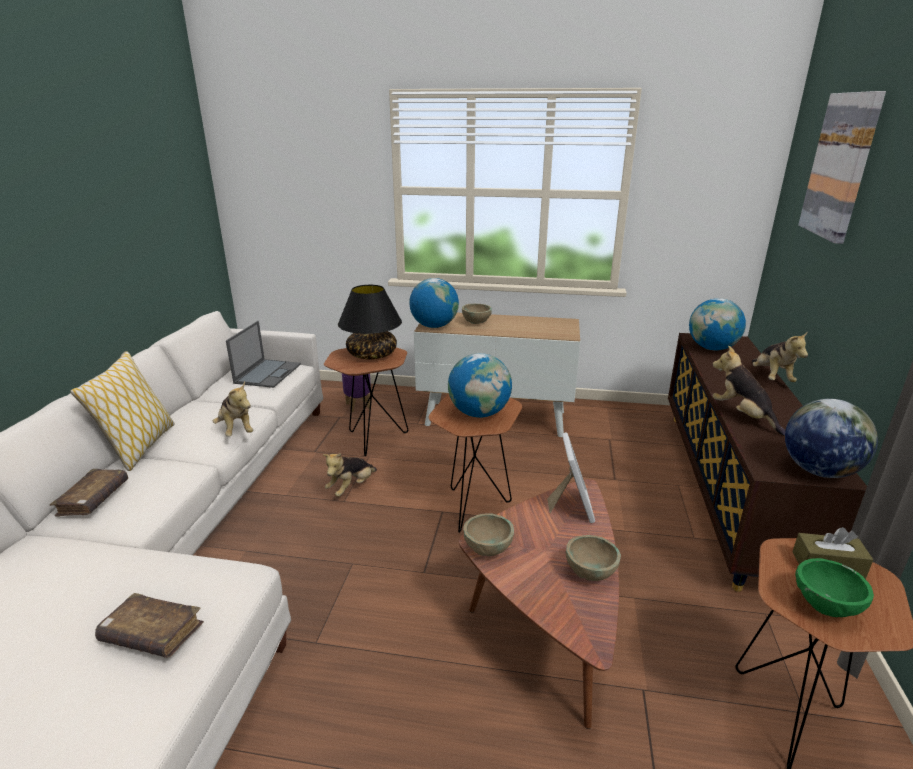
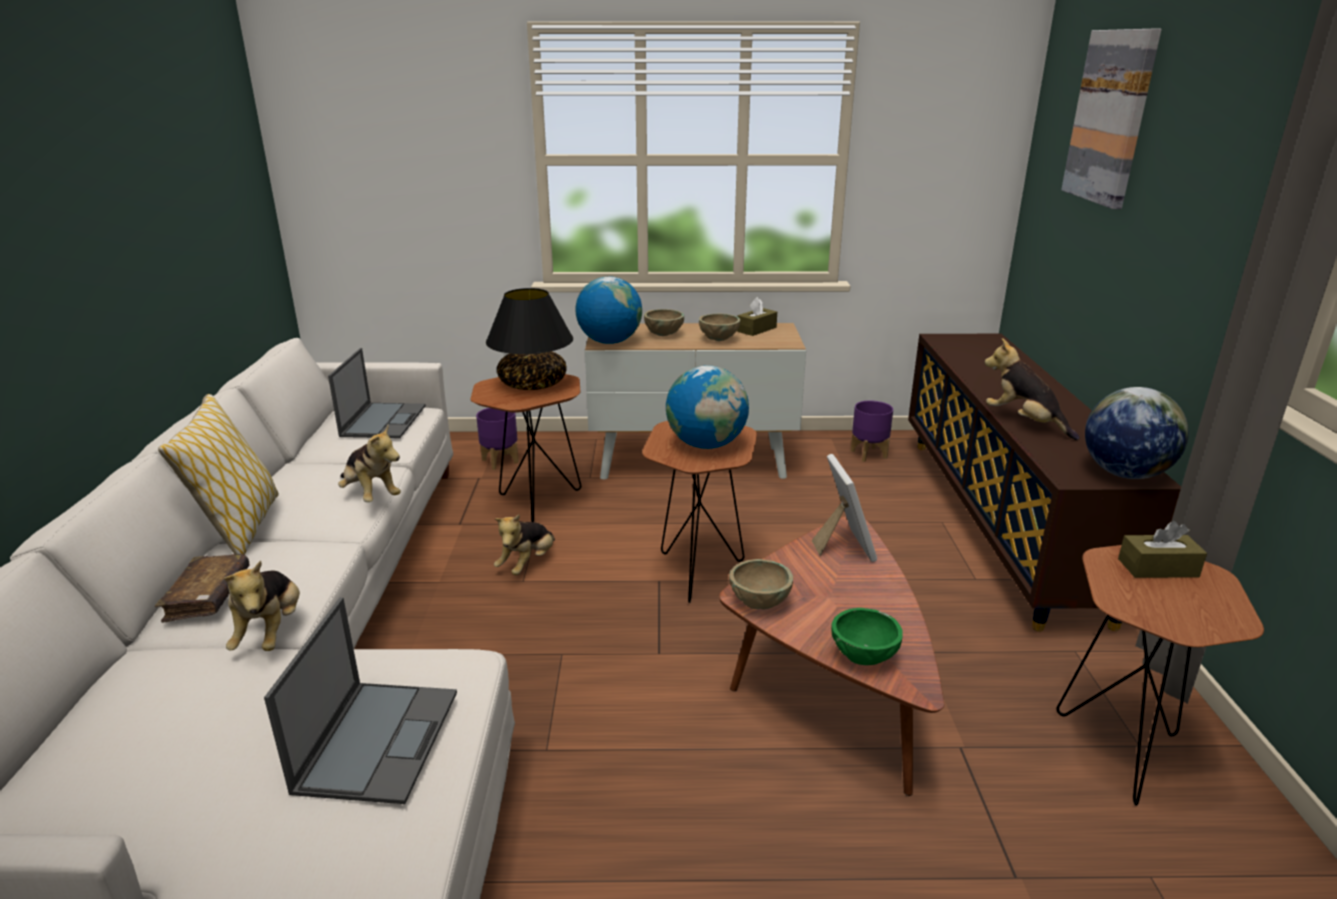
camera: 10 degrees left, 0 degrees up
brown book [95,593,204,658] -> laptop [264,597,457,804]
beige bowl [566,535,621,581] -> beige bowl moved to [699,314,740,341]
globe [689,298,746,350] -> none
plush toy [751,331,808,382] -> plush toy moved to [223,560,300,651]
green bowl [796,558,874,617] -> green bowl moved to [831,608,903,665]
none -> brown tissue box [737,297,777,336]
none -> purple planter [851,401,893,462]

